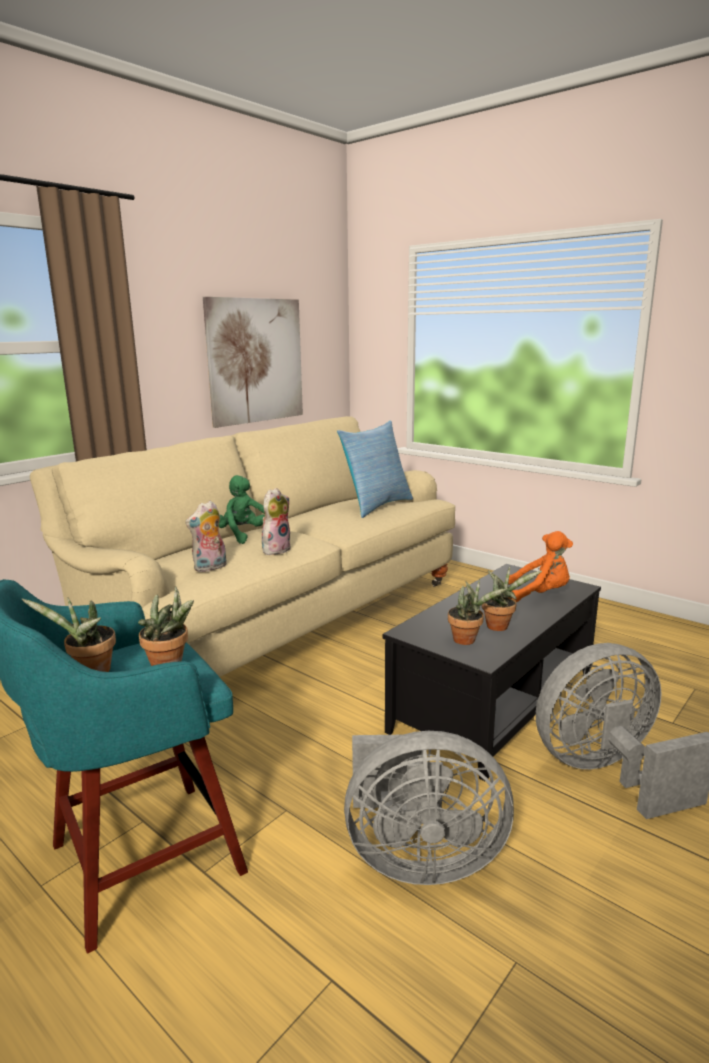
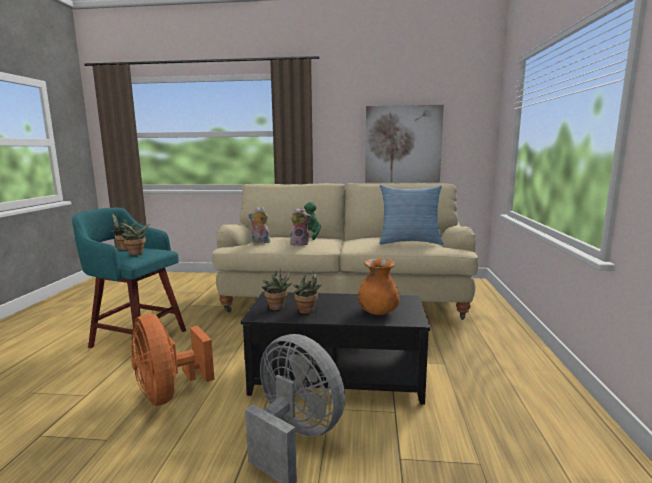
camera: 55 degrees right, 5 degrees down
grey fan [344,731,514,885] -> orange fan [131,314,214,406]
orange plush toy [508,531,573,602] -> orange vase [357,258,400,315]

